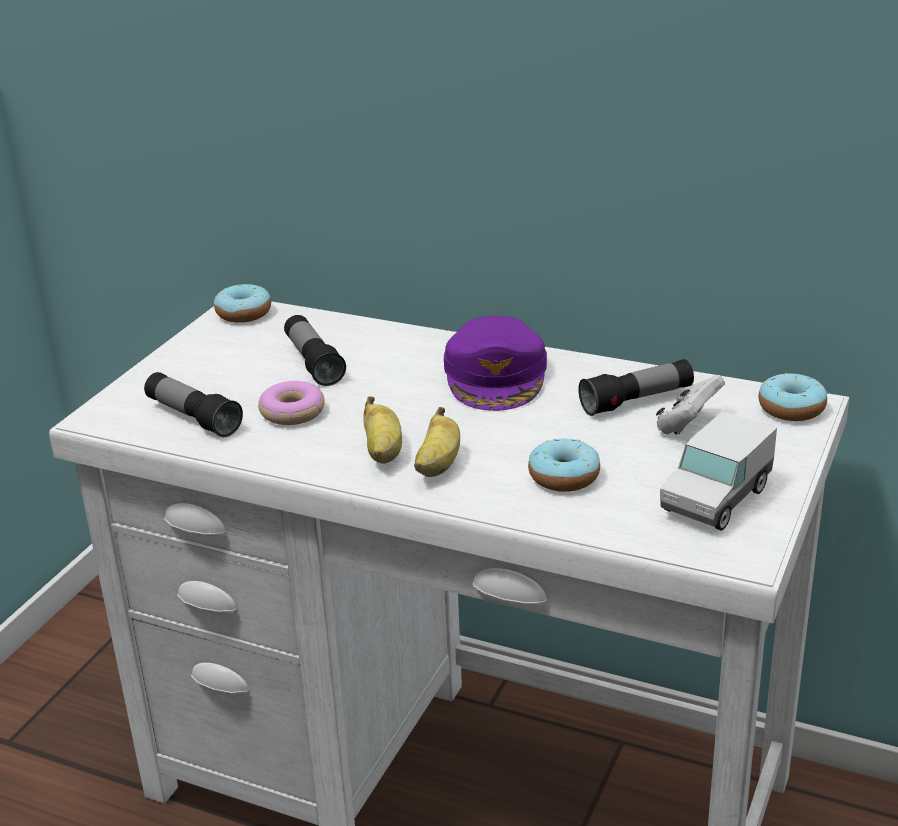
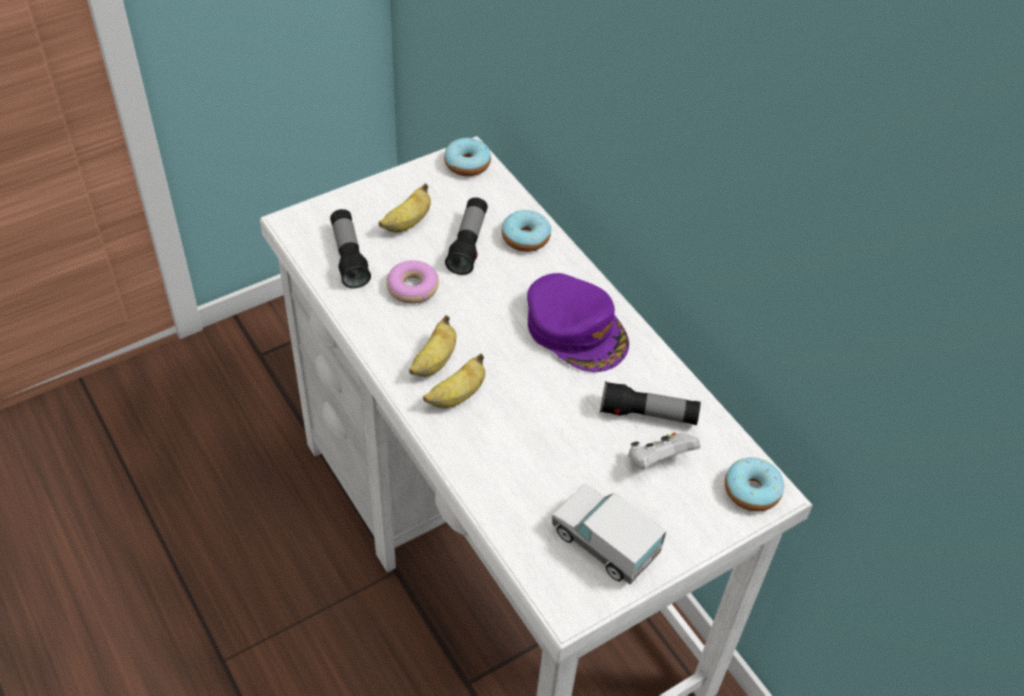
camera: 30 degrees right, 20 degrees up
purple cap [444,316,547,411] -> purple cap turned 75 degrees counterclockwise [527,273,629,372]
donut [528,438,600,492] -> donut moved to [502,210,552,252]
toy truck [660,411,777,530] -> toy truck turned 60 degrees clockwise [552,484,666,584]
none -> banana [379,183,431,232]

